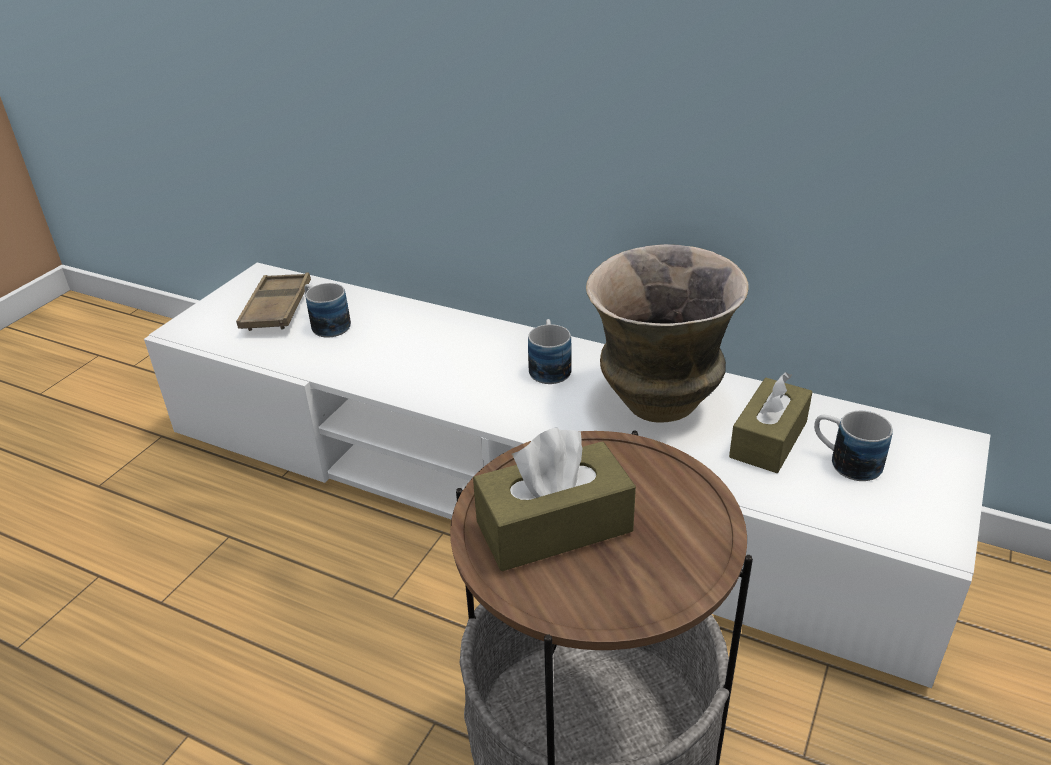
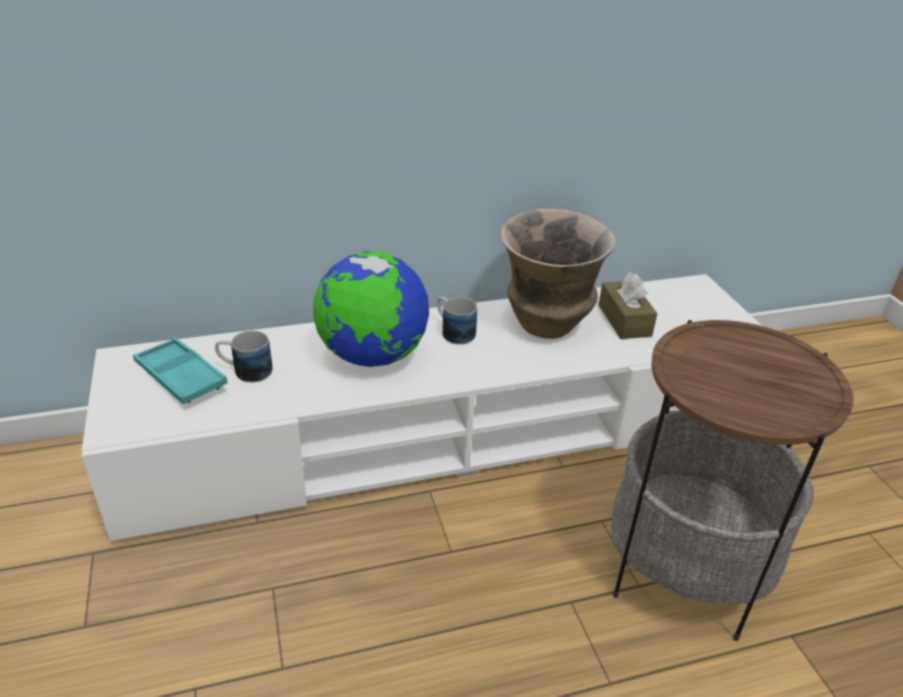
camera: 45 degrees left, 0 degrees up
brown tray [236,273,311,331] -> turquoise tray [133,337,228,404]
brown tissue box [473,427,636,571] -> none
mug [814,411,893,481] -> none
none -> globe [313,251,429,367]

